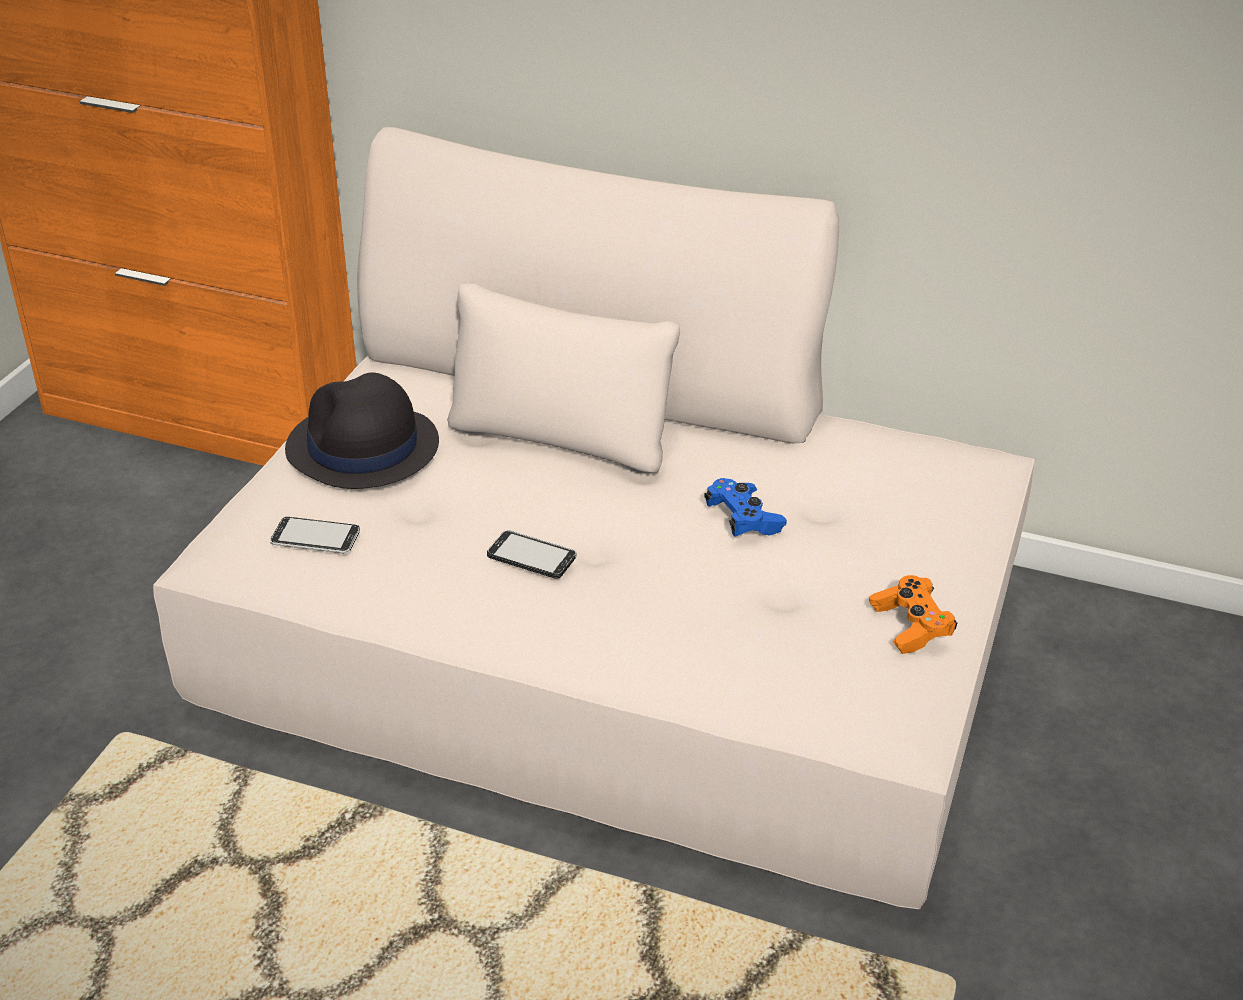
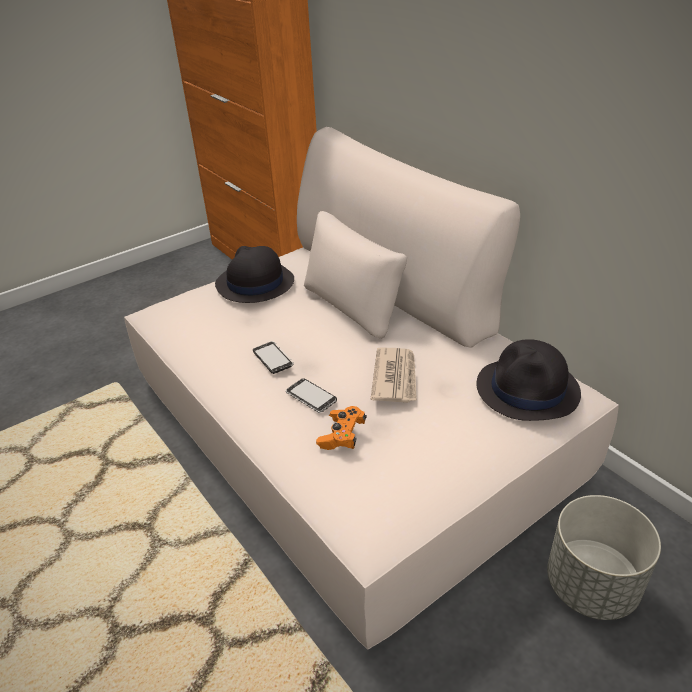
camera: 35 degrees right, 0 degrees up
phone [270,517,360,554] -> phone moved to [286,378,337,413]
blue game controller [704,478,787,537] -> newspaper [371,347,417,403]
orange game controller [869,575,958,654] -> orange game controller moved to [316,406,367,450]
none -> black hat [476,339,581,421]
none -> grey planter [547,495,661,620]

